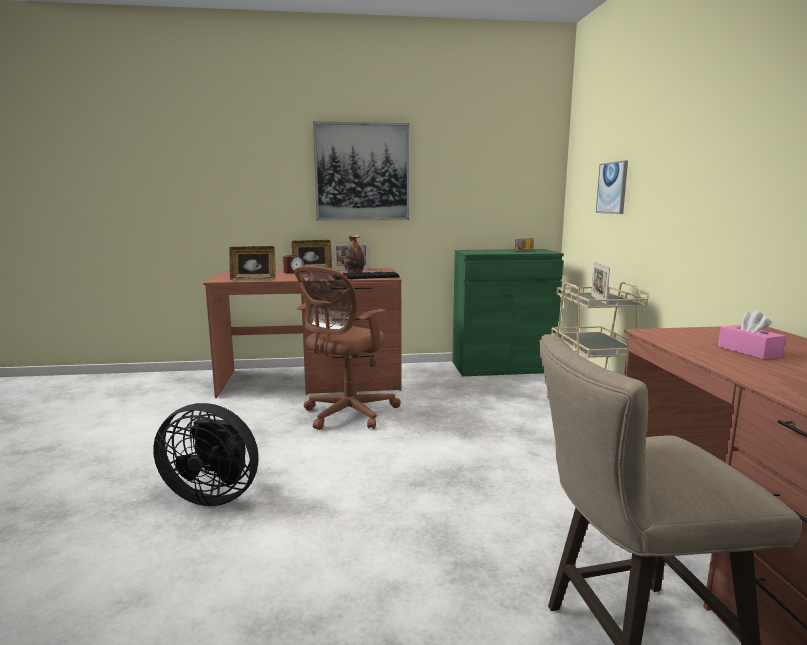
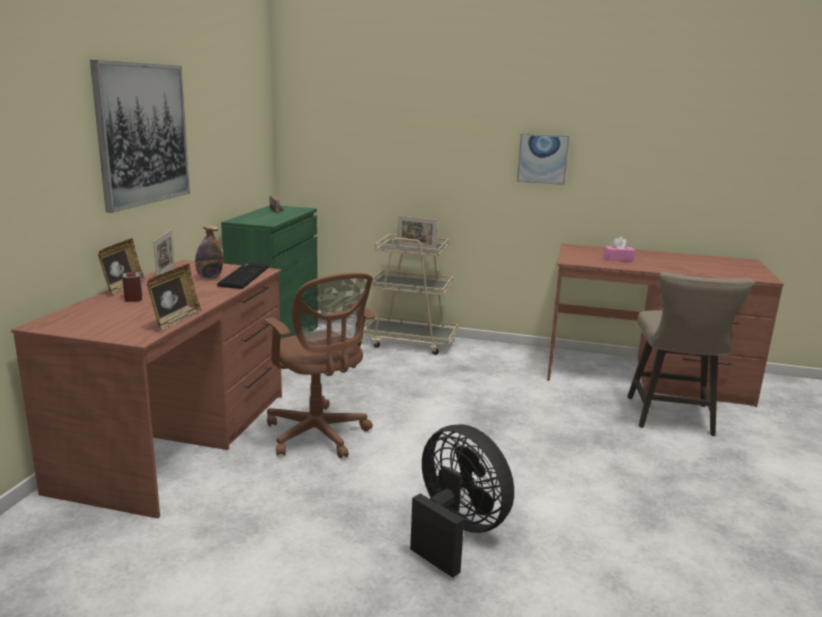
camera: 70 degrees left, 5 degrees up
black fan [153,403,259,506] -> black fan turned 75 degrees counterclockwise [410,424,514,578]
picture [596,160,628,214] -> picture moved to [517,134,569,185]

